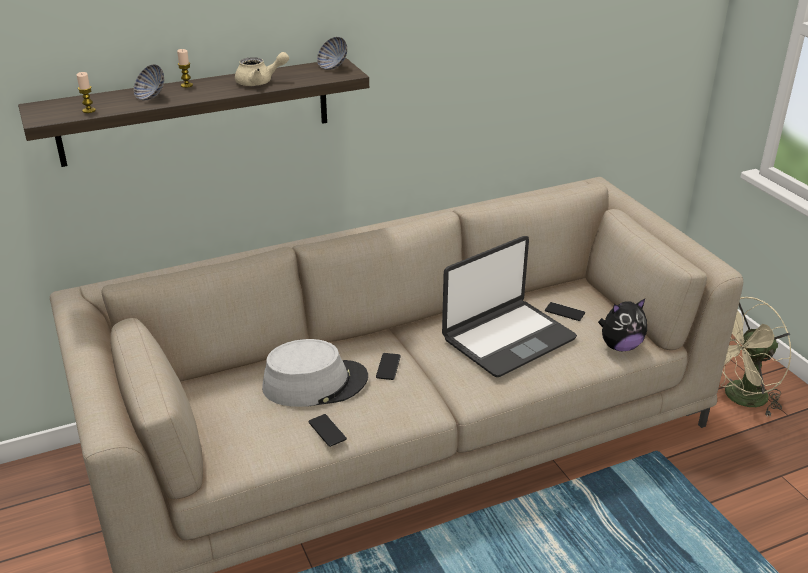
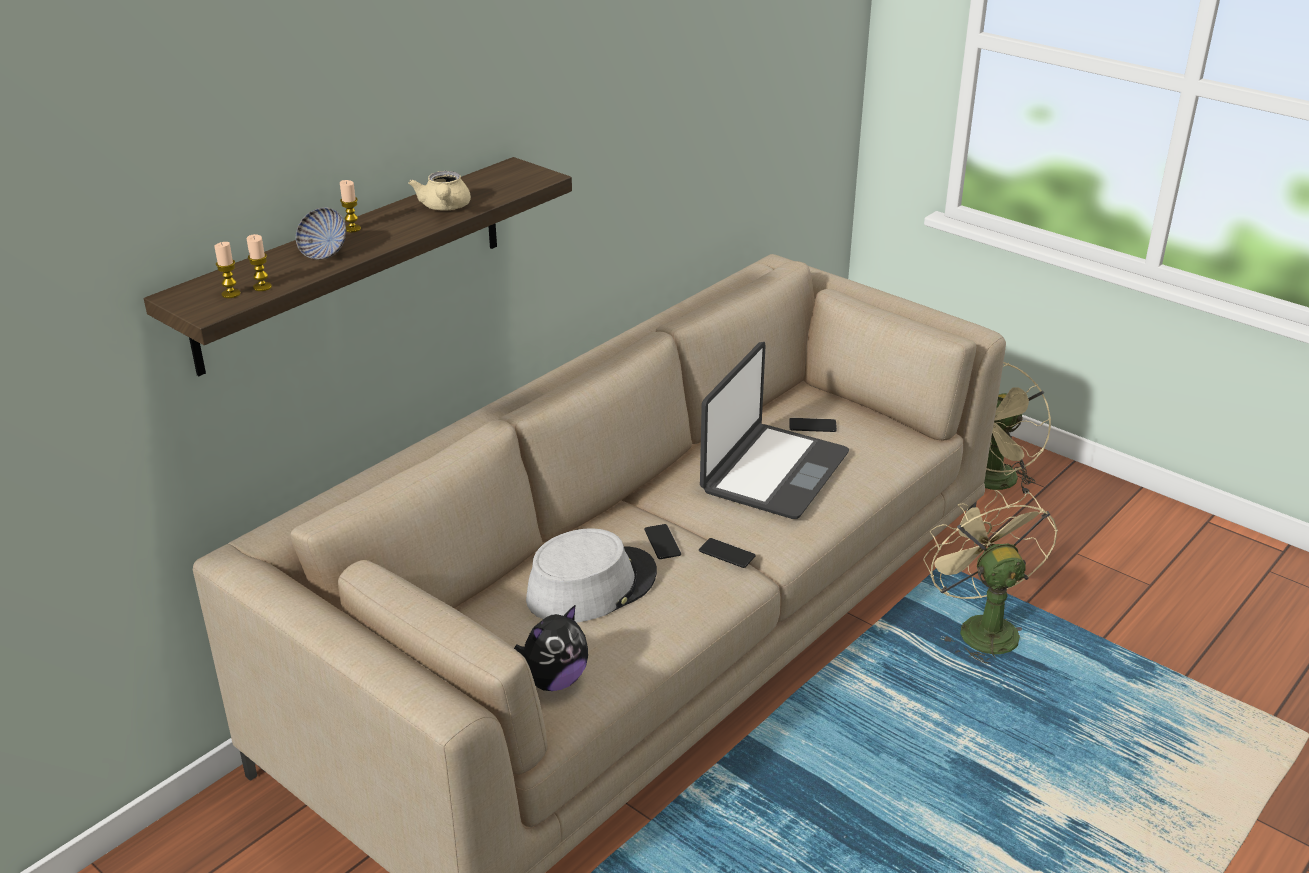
camera: 25 degrees left, 0 degrees up
beige teapot [235,52,289,86] -> beige teapot turned 120 degrees clockwise [409,171,471,211]
phone [308,414,347,447] -> phone moved to [699,538,756,568]
bowl [317,37,347,70] -> none
plush toy [598,299,647,351] -> plush toy moved to [514,604,588,691]
none -> candle [214,242,240,298]
none -> beige fan [923,490,1058,667]

